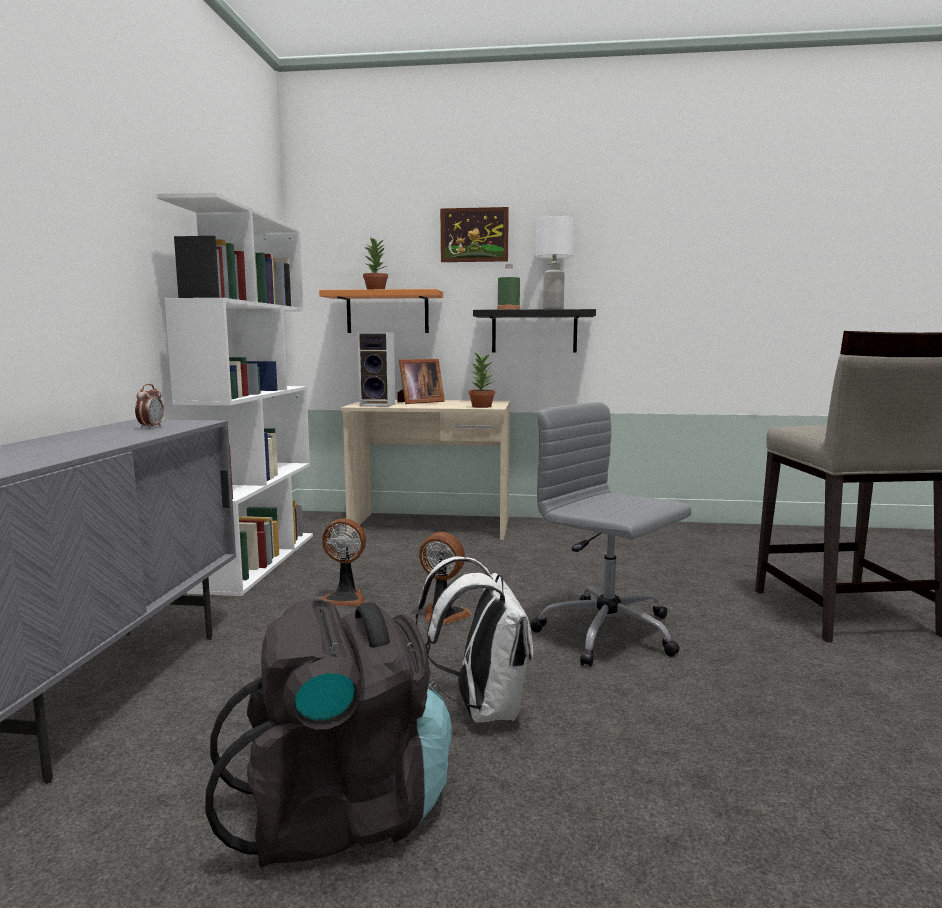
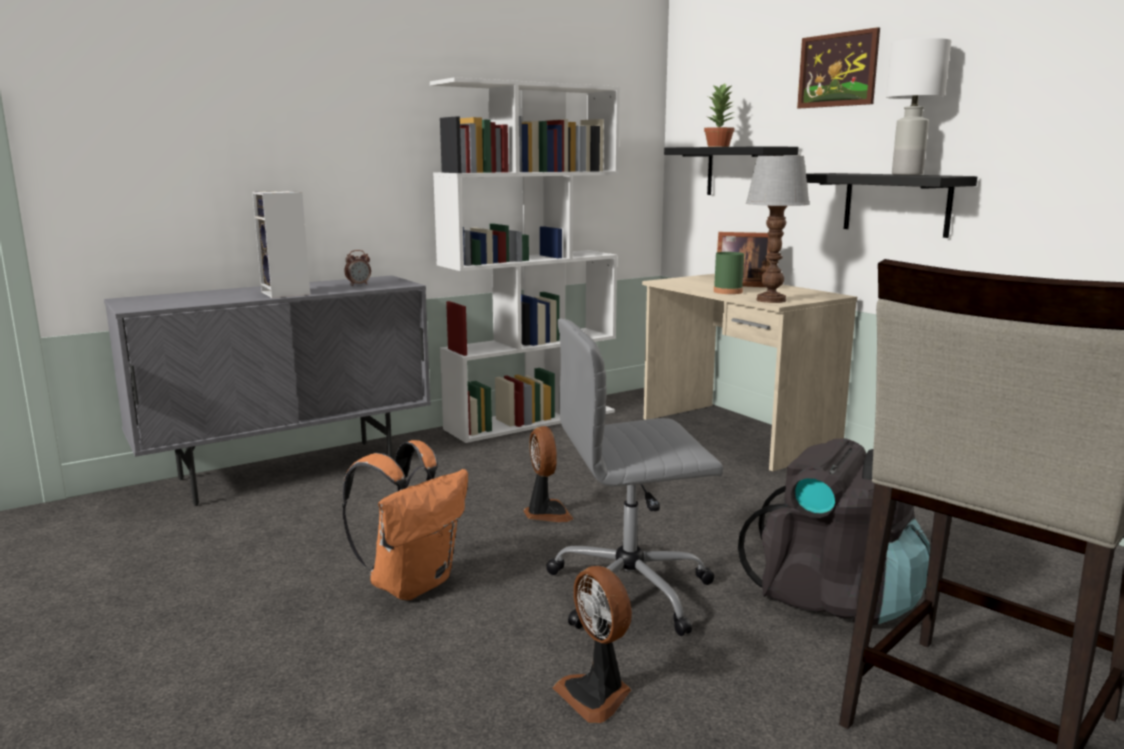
camera: 50 degrees right, 5 degrees up
black backpack [206,599,452,868] -> black backpack moved to [738,438,930,626]
orange shelf [319,289,443,333] -> black shelf [664,146,799,195]
fan [321,518,366,607] -> fan moved to [552,566,632,723]
speaker [357,332,395,407] -> speaker moved to [252,191,310,298]
white backpack [416,556,533,723] -> orange backpack [342,440,468,600]
potted plant [468,352,495,408] -> table lamp [745,156,810,303]
green bottle [497,264,520,310] -> green bottle moved to [714,236,744,294]
grey office chair [530,402,692,667] -> grey office chair turned 105 degrees counterclockwise [546,318,723,636]

